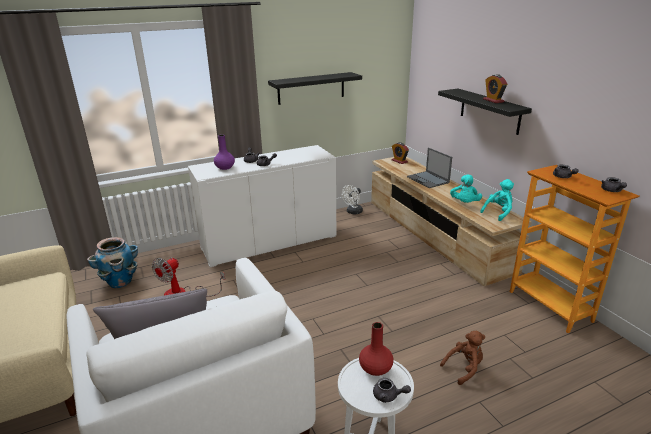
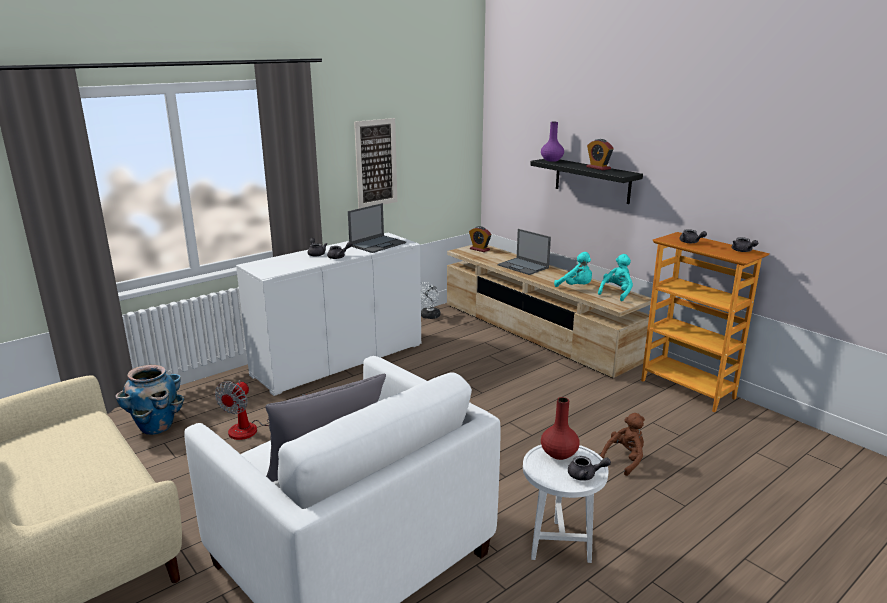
camera: 15 degrees left, 5 degrees down
purple vase [214,135,235,170] -> purple vase moved to [541,122,564,162]
black shelf [268,72,362,105] -> picture [354,118,397,209]
turquoise plush toy [450,174,482,203] -> turquoise plush toy turned 45 degrees counterclockwise [554,252,592,287]
none -> laptop [348,203,406,253]

